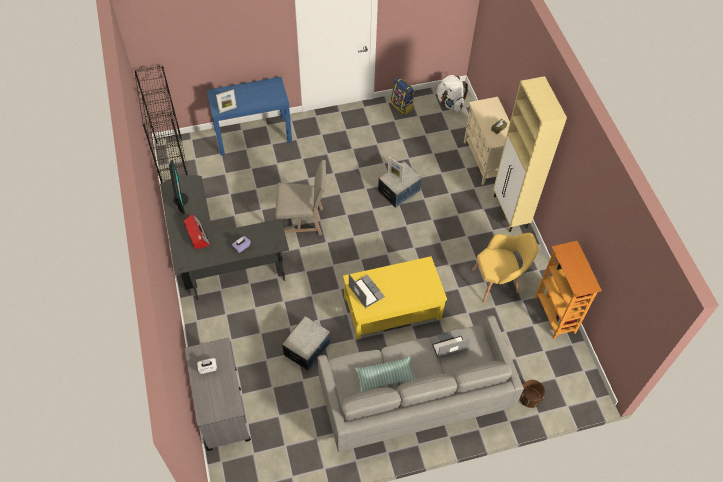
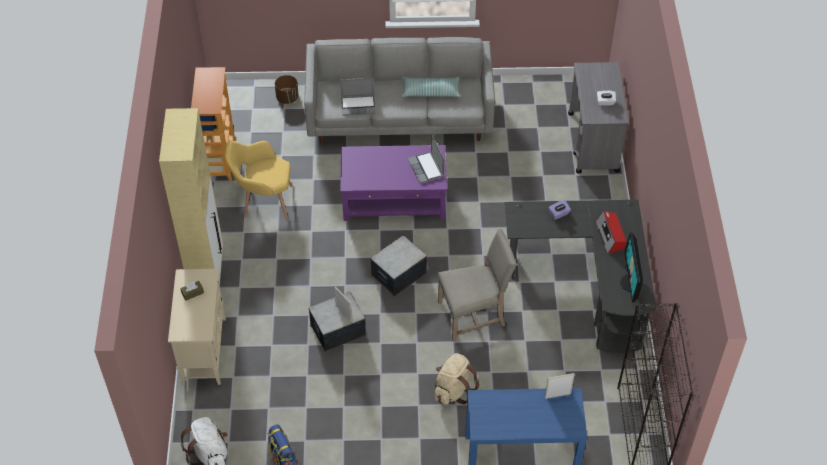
camera: 165 degrees left, 5 degrees down
beige chair [275,160,326,235] -> beige chair turned 150 degrees clockwise [438,229,517,342]
storage box [282,316,330,371] -> storage box moved to [370,235,427,297]
yellow coffee table [343,256,447,339] -> purple coffee table [340,145,447,221]
none -> beige backpack [434,353,479,405]

